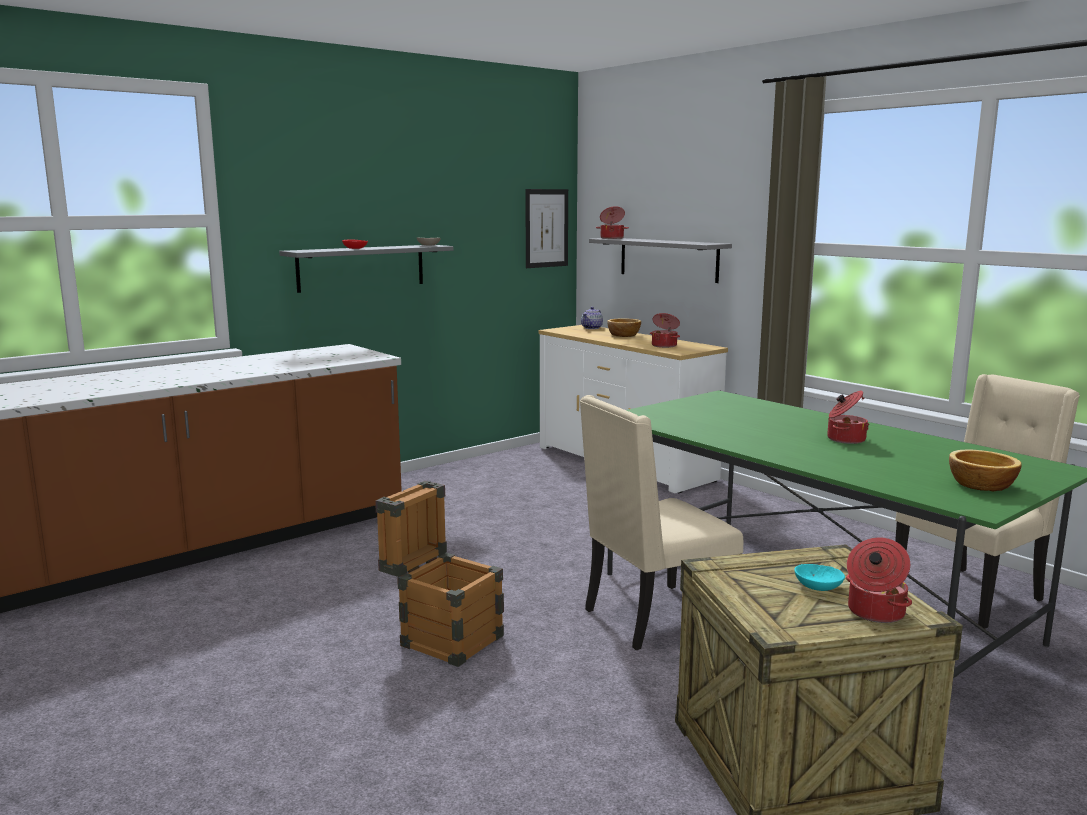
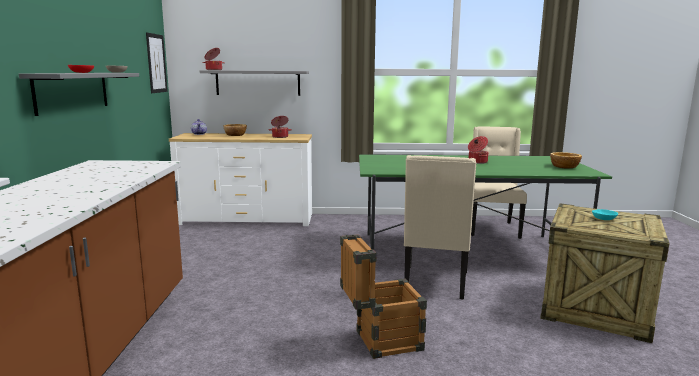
camera: 50 degrees left, 0 degrees up
cooking pot [846,537,912,623] -> none

